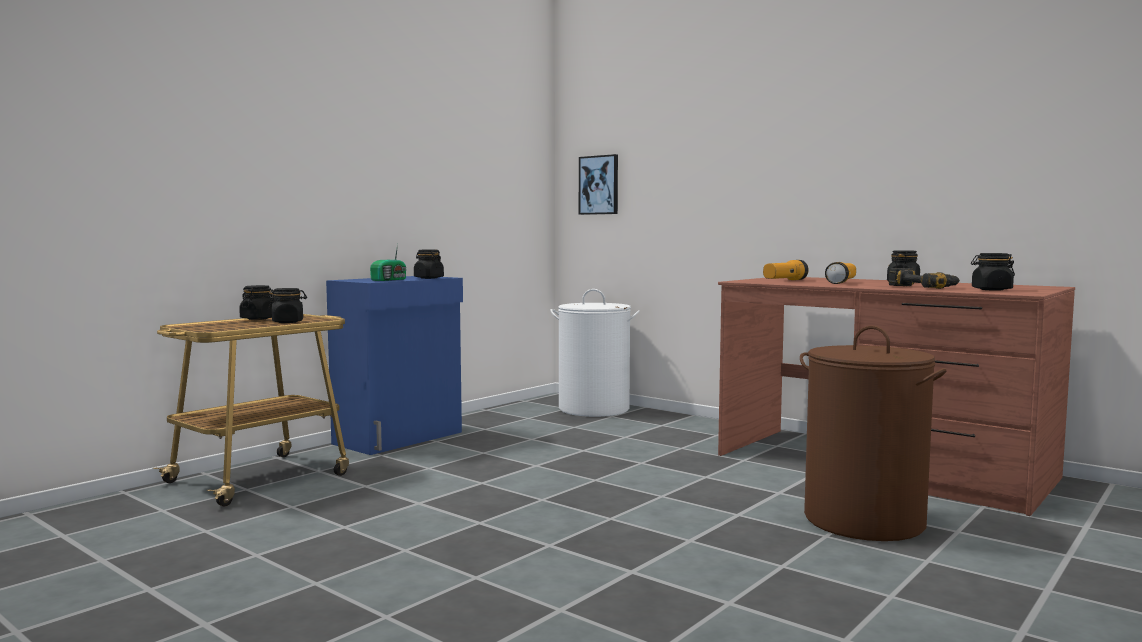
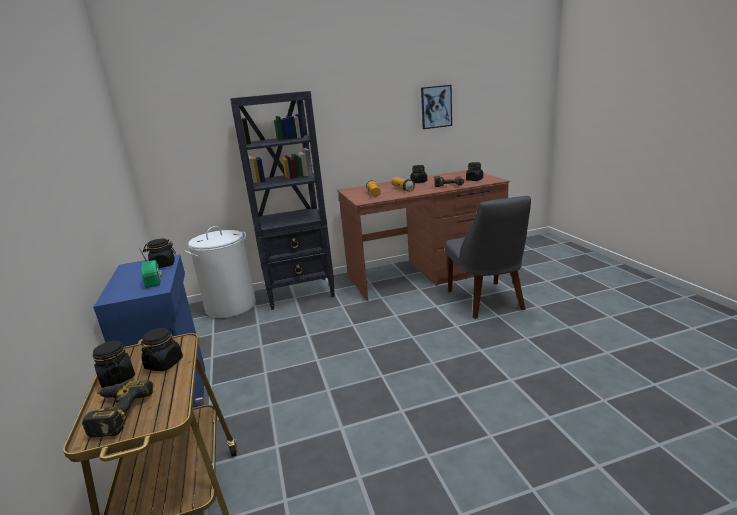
camera: 55 degrees left, 15 degrees up
picture [579,154,618,215] -> picture moved to [421,85,452,129]
brown laundry basket [800,325,947,541] -> grey chair [445,196,531,319]
none -> power drill [82,380,153,438]
none -> black bookcase [230,91,335,310]

